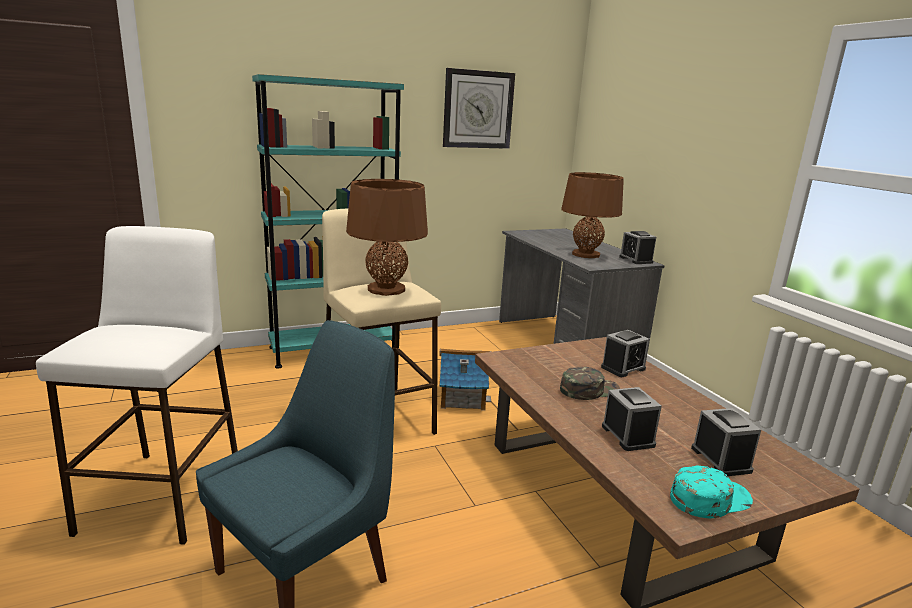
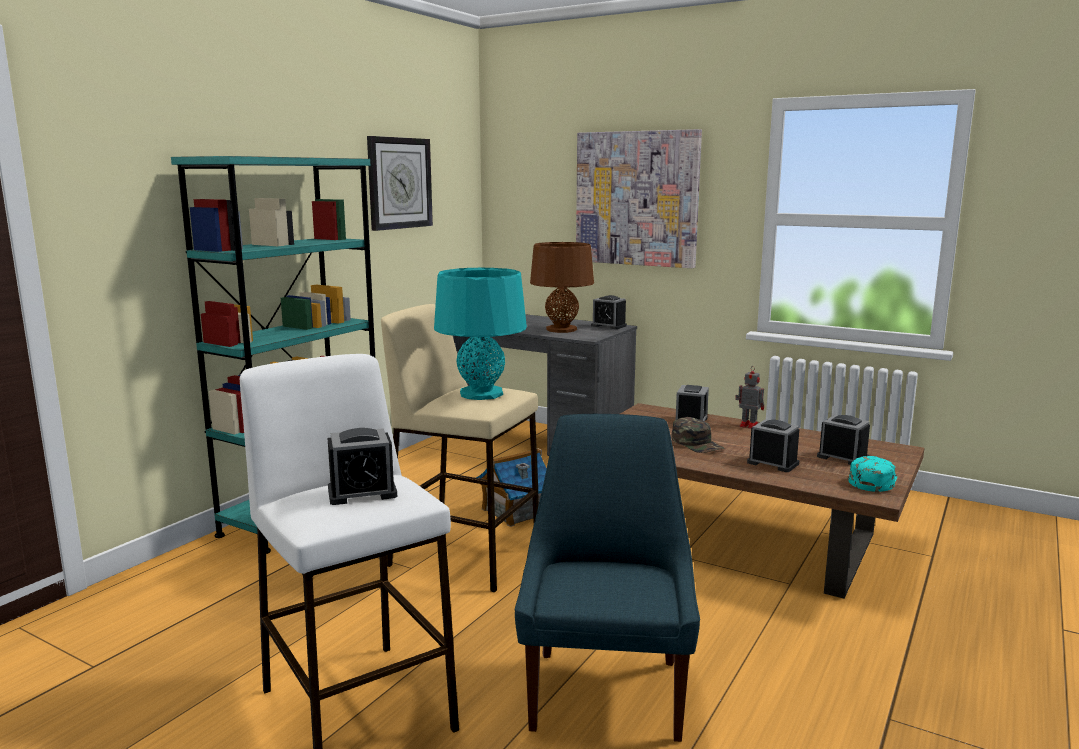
camera: 35 degrees left, 5 degrees down
brown table lamp [346,179,428,296] -> turquoise table lamp [434,268,527,400]
green cap [560,367,620,400] -> green cap turned 120 degrees clockwise [671,417,724,453]
none -> alarm clock [328,428,397,505]
none -> picture [576,129,702,268]
none -> toy robot [735,366,764,429]

